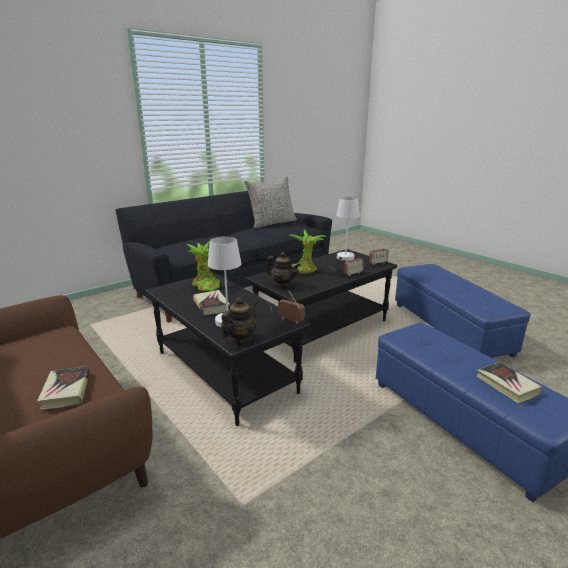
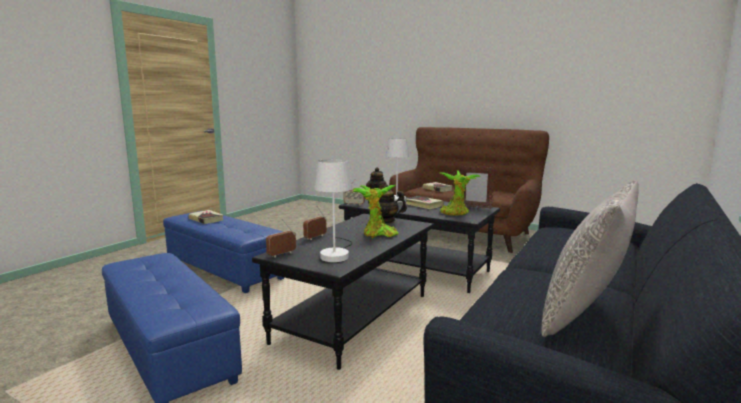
camera: 160 degrees right, 10 degrees down
none -> picture frame [460,165,495,209]

